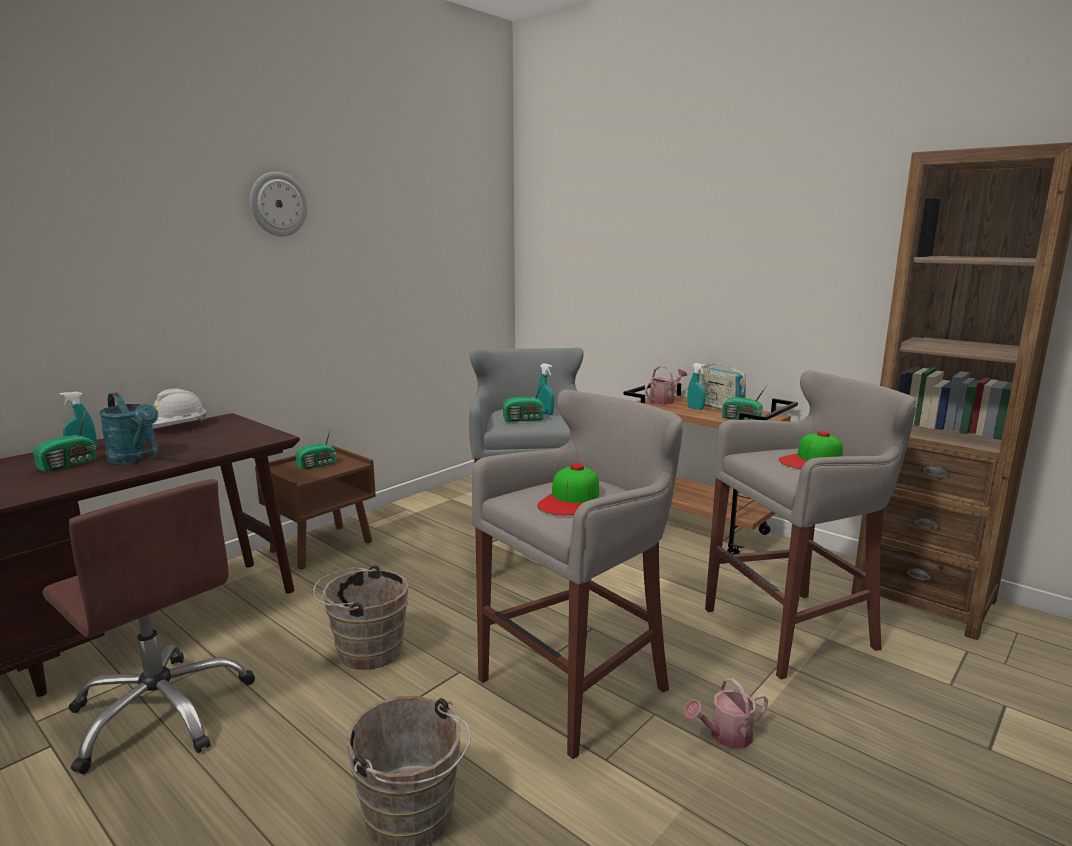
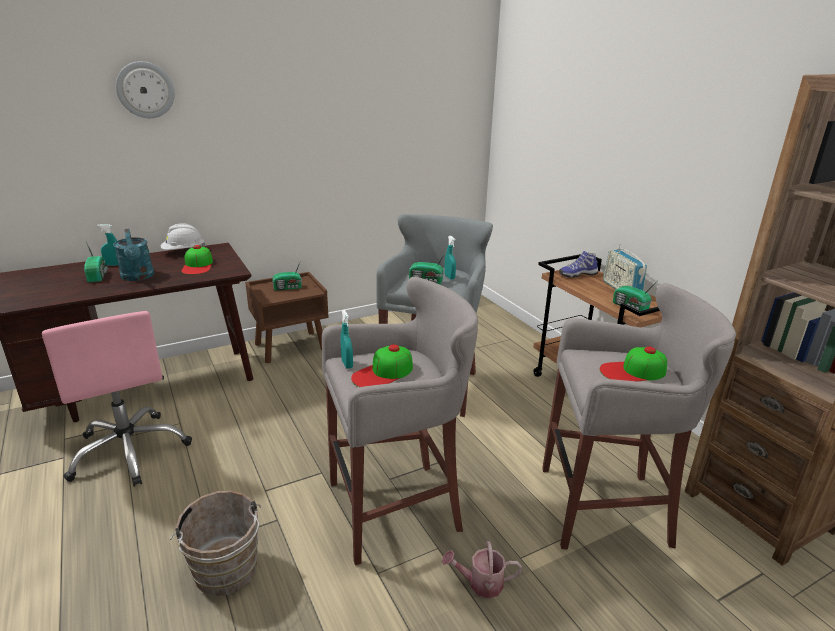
camera: 20 degrees right, 10 degrees up
radio [33,412,97,472] -> radio turned 75 degrees counterclockwise [84,239,108,282]
brown office chair [42,479,255,774] -> pink office chair [42,311,192,487]
wall clock [250,172,308,236] -> wall clock moved to [116,61,175,118]
brown bucket [313,565,409,670] -> none
watering can [645,365,687,405] -> shoe [559,251,598,278]
turquoise spray bottle [687,363,706,410] -> turquoise spray bottle moved to [340,310,353,369]
none -> cap [181,245,213,274]

